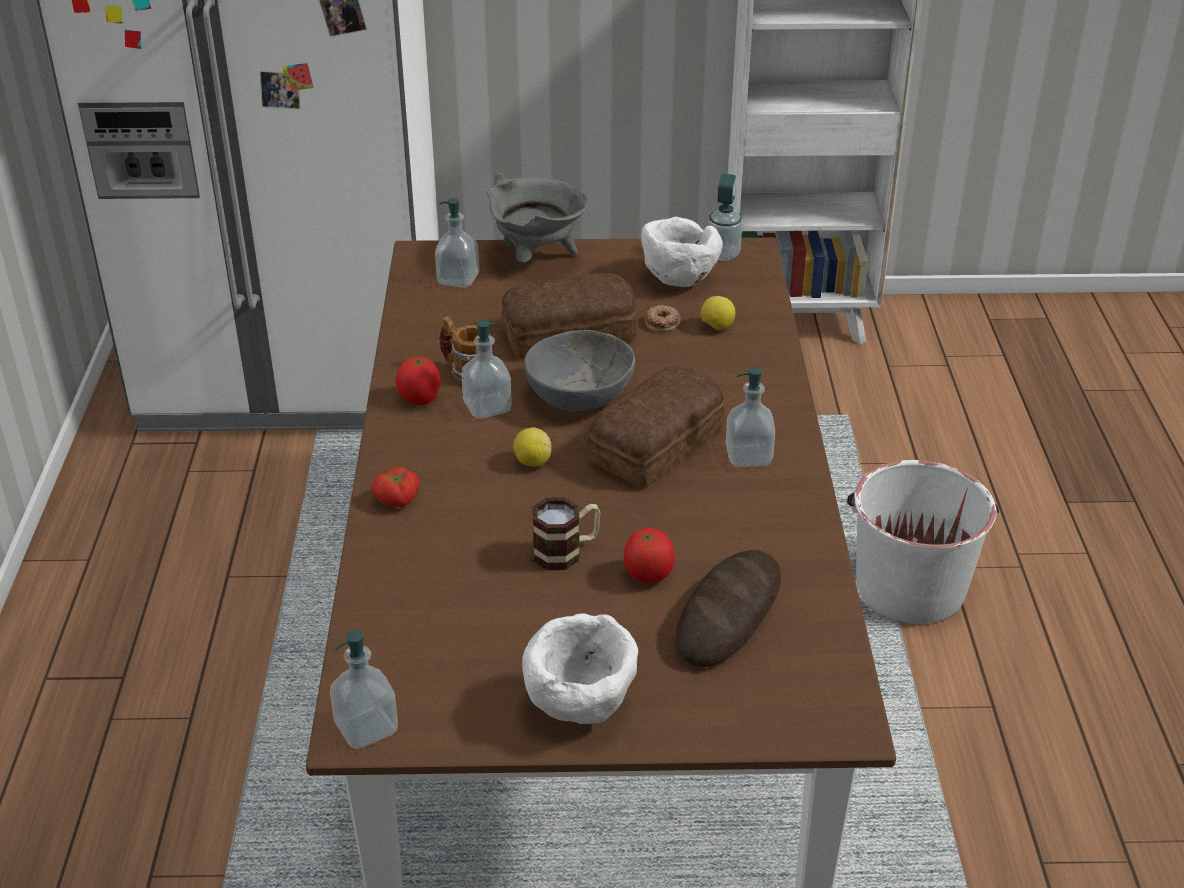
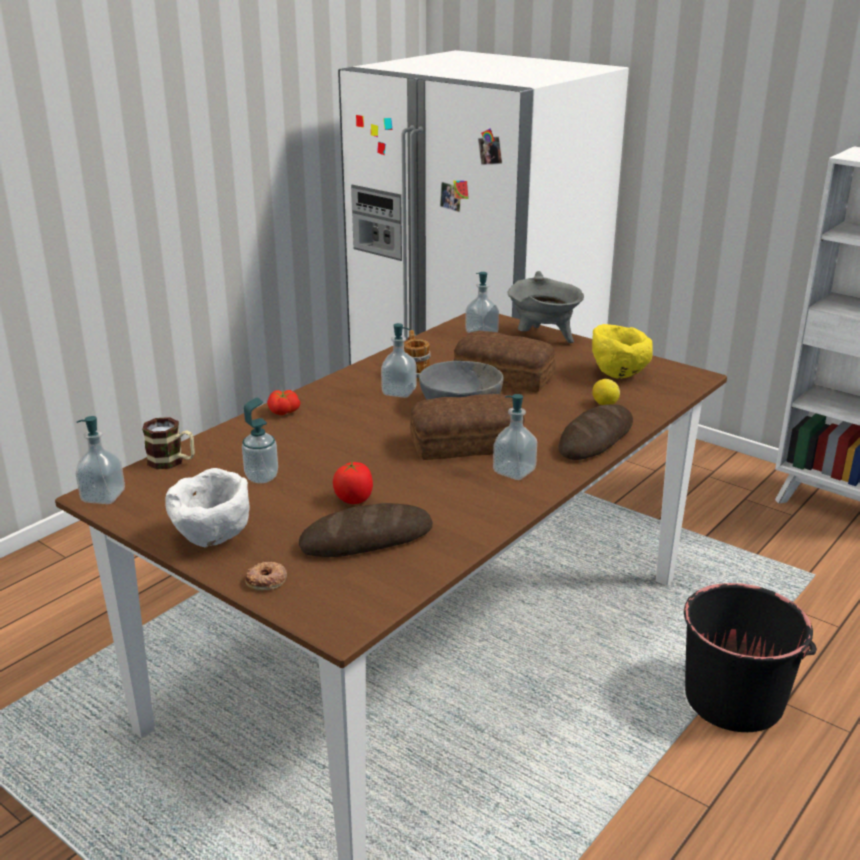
camera: 40 degrees right, 10 degrees down
tomato [396,357,440,405] -> none
lemon [513,427,552,467] -> none
mug [532,497,600,570] -> mug moved to [142,417,195,469]
white bowl [641,217,723,287] -> yellow bowl [592,324,653,379]
donut [645,305,681,332] -> donut moved to [245,562,287,591]
soap dispenser [708,174,742,261] -> soap dispenser moved to [242,397,278,483]
white bucket [847,460,999,624] -> black bucket [684,583,817,732]
none -> bread [558,404,633,460]

